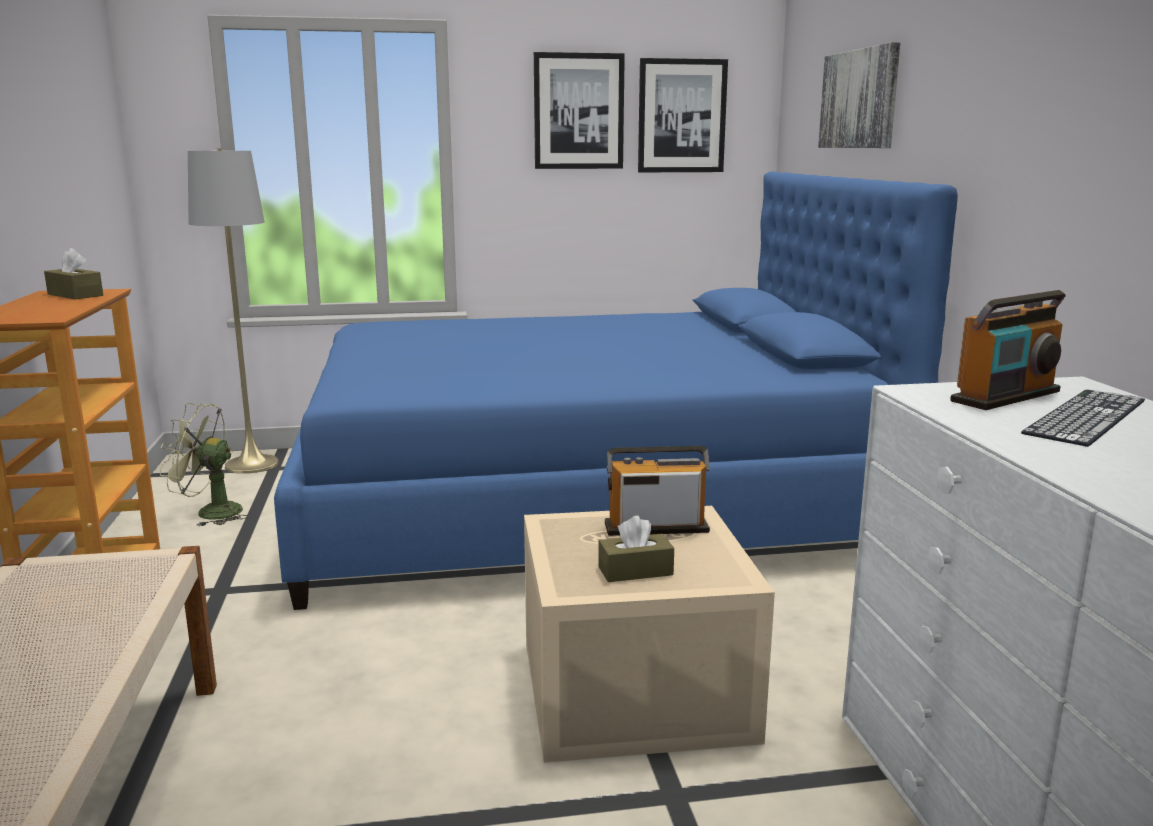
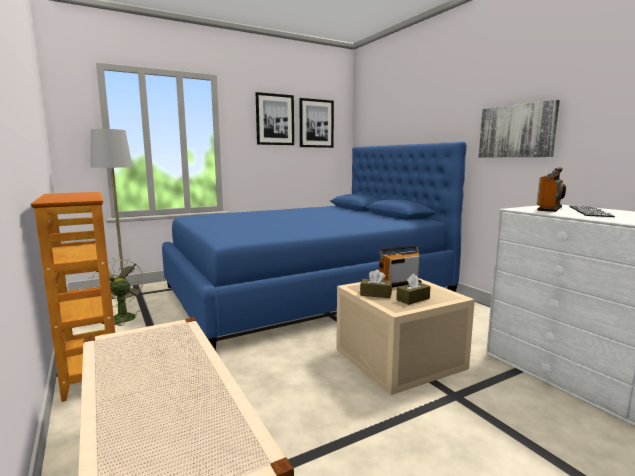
camera: 20 degrees left, 5 degrees down
brown tissue box [44,248,103,299] -> brown tissue box moved to [360,270,392,298]
green fan [160,403,249,526] -> green fan turned 60 degrees clockwise [89,258,144,326]
picture [818,42,900,148] -> picture moved to [479,100,560,157]

